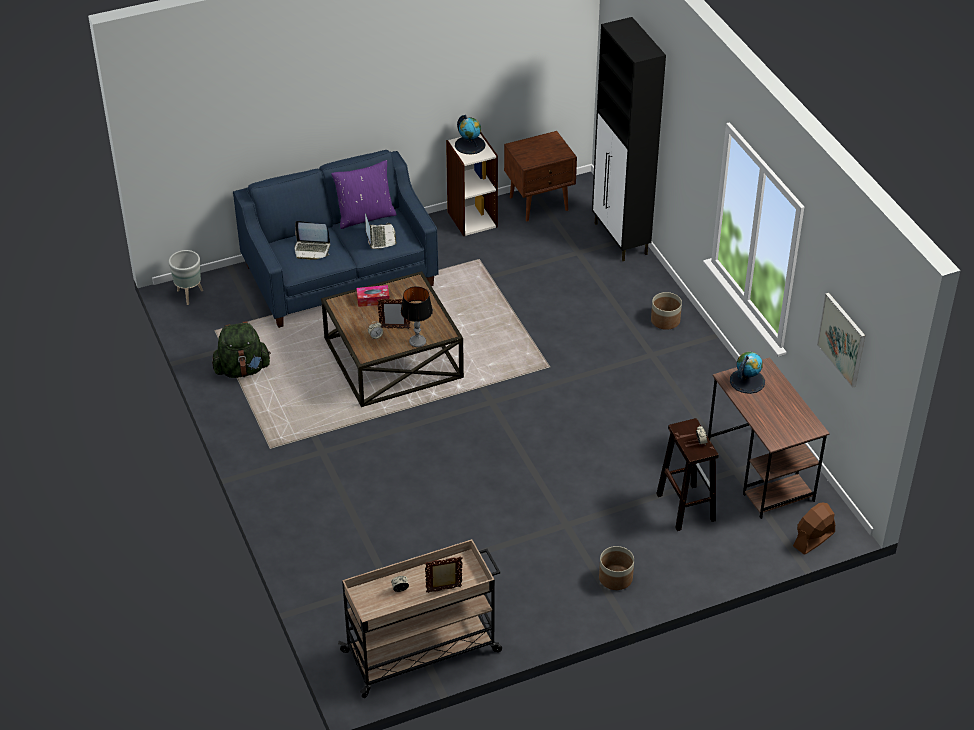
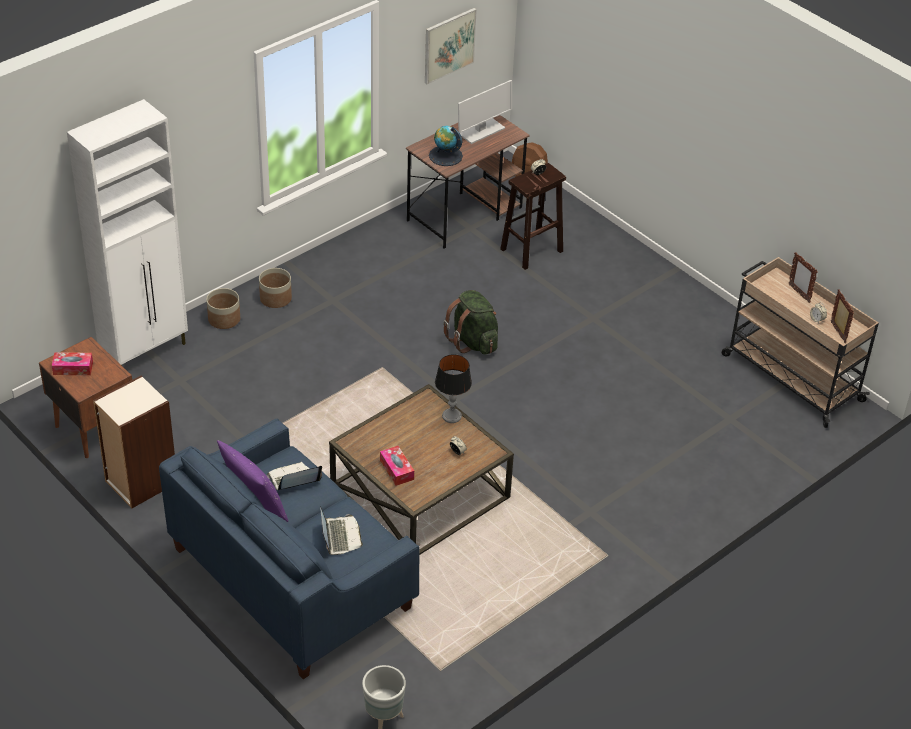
camera: 110 degrees left, 0 degrees up
green backpack [212,321,271,378] -> green backpack moved to [443,290,498,355]
picture frame [377,298,410,329] -> picture frame moved to [831,289,854,343]
globe [455,115,485,154] -> none
black cabinet [592,17,666,261] -> white cabinet [67,99,188,365]
planter [599,546,634,590] -> planter moved to [206,288,240,329]
none -> tissue box [52,352,93,375]
none -> monitor [458,80,512,144]

